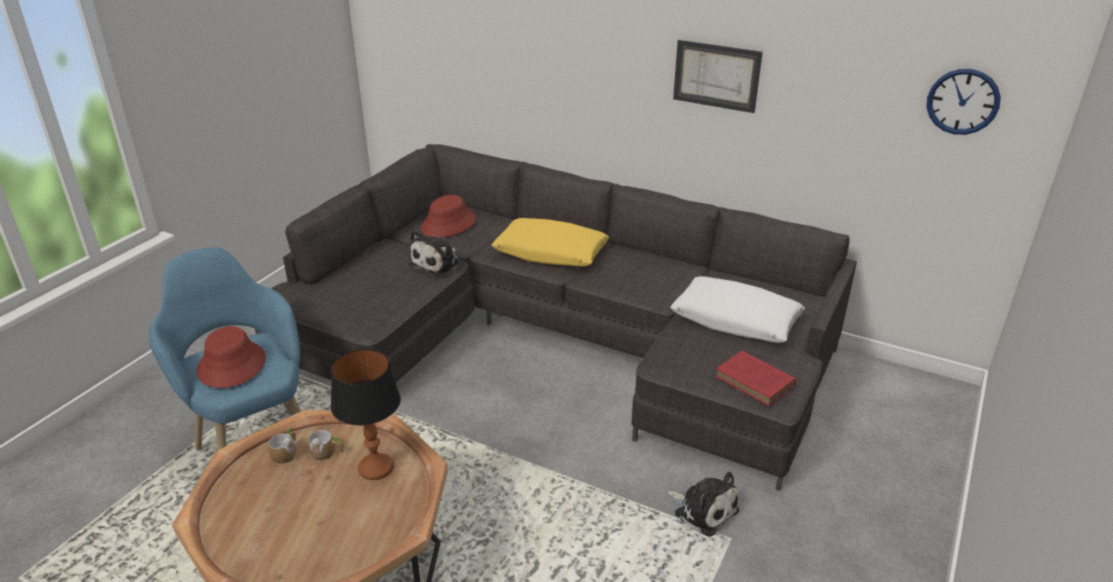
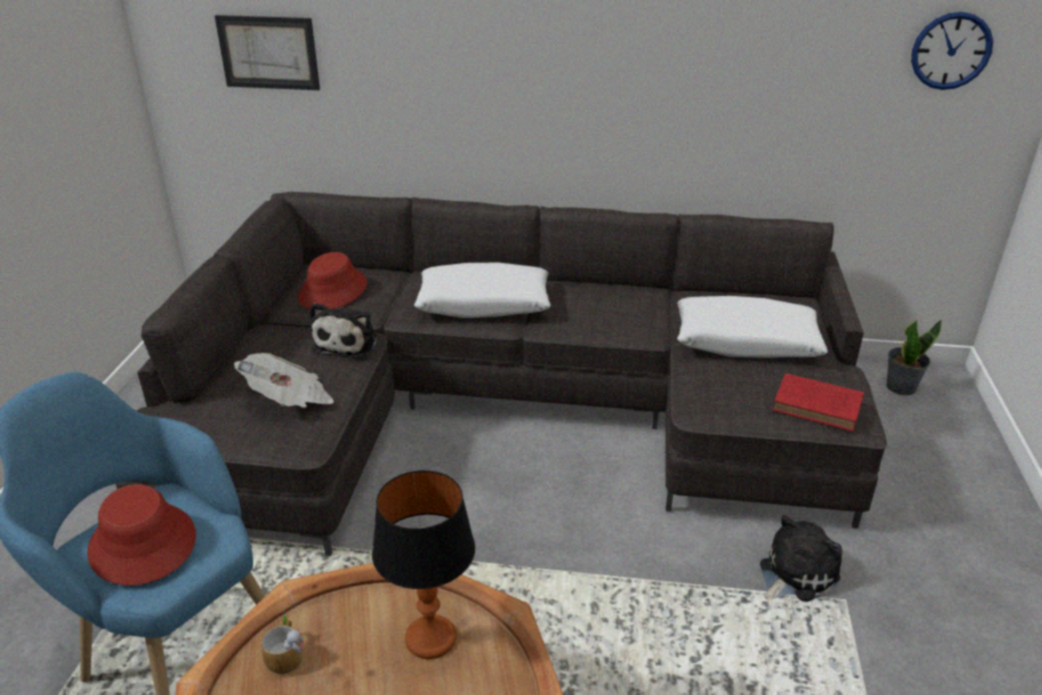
camera: 20 degrees left, 0 degrees up
mug [308,430,344,461] -> none
yellow pillow [491,218,609,267] -> white pillow [414,263,551,318]
plush toy [667,472,739,537] -> plush toy turned 60 degrees counterclockwise [760,515,842,602]
picture [673,40,763,113] -> picture moved to [215,15,320,90]
none -> newspaper [234,353,334,408]
none -> potted plant [886,320,942,396]

